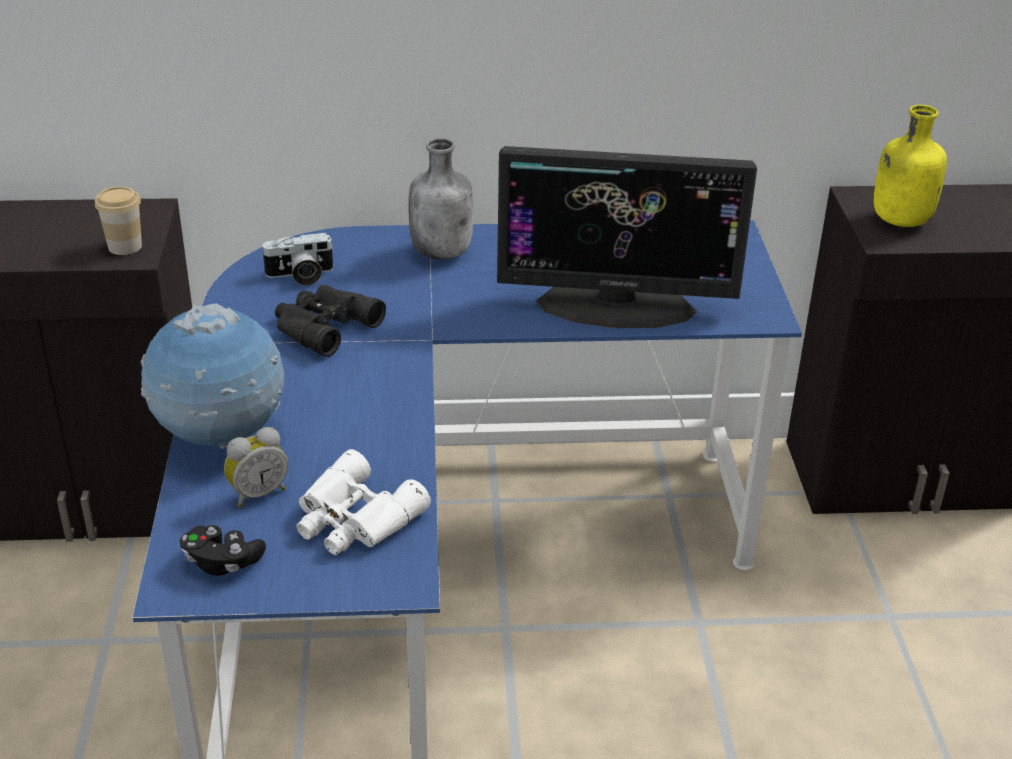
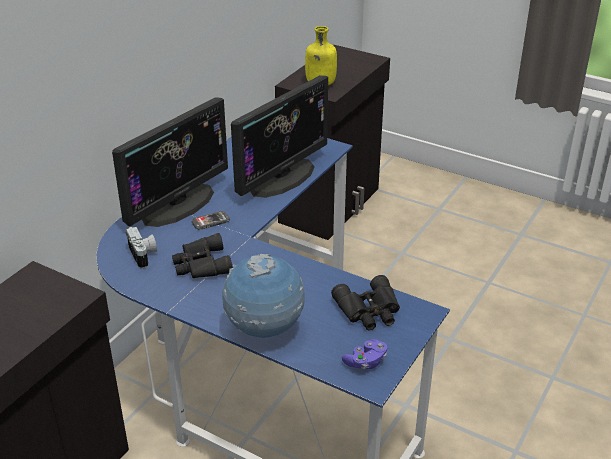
camera: 55 degrees left, 0 degrees up
cup [95,186,142,255] -> none
black game controller [180,525,266,576] -> purple game controller [342,339,387,369]
alarm clock [224,427,288,507] -> none
camera [261,233,335,286] -> camera turned 45 degrees counterclockwise [126,227,157,269]
white binoculars [297,449,431,555] -> black binoculars [331,275,400,330]
grey bottle [408,138,474,260] -> monitor [112,97,228,227]
none -> phone [191,211,230,230]

